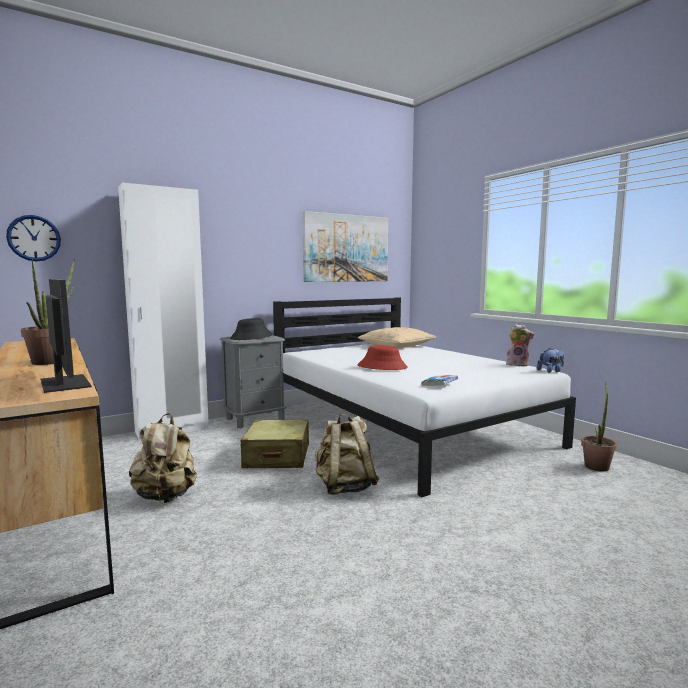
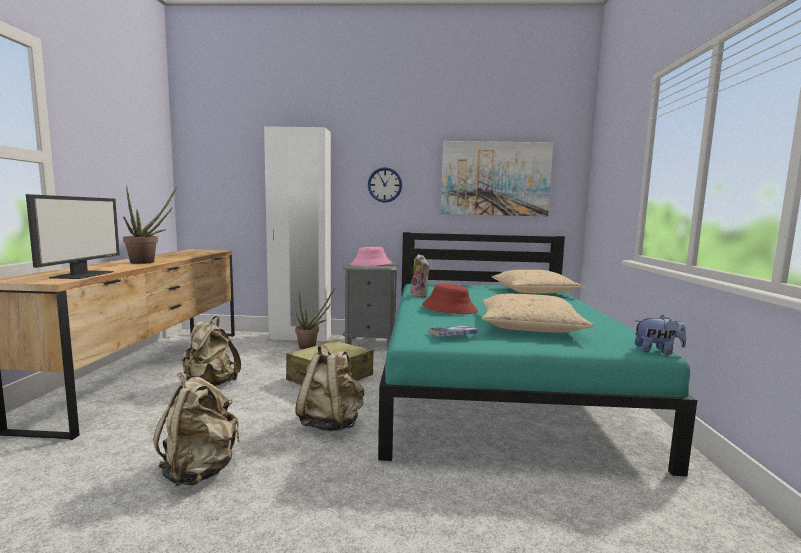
camera: 35 degrees right, 0 degrees up
wall clock [6,215,61,262] -> wall clock moved to [368,167,402,203]
black hat [230,318,273,340] -> pink hat [350,247,392,266]
white bed [273,297,576,497] -> turquoise bed [378,232,697,476]
plush toy [506,324,534,367] -> plush toy moved to [410,254,429,297]
potted plant [581,382,617,472] -> potted plant moved to [295,287,335,349]
none -> beige backpack [153,372,240,486]
none -> beige pillow [482,294,594,332]

